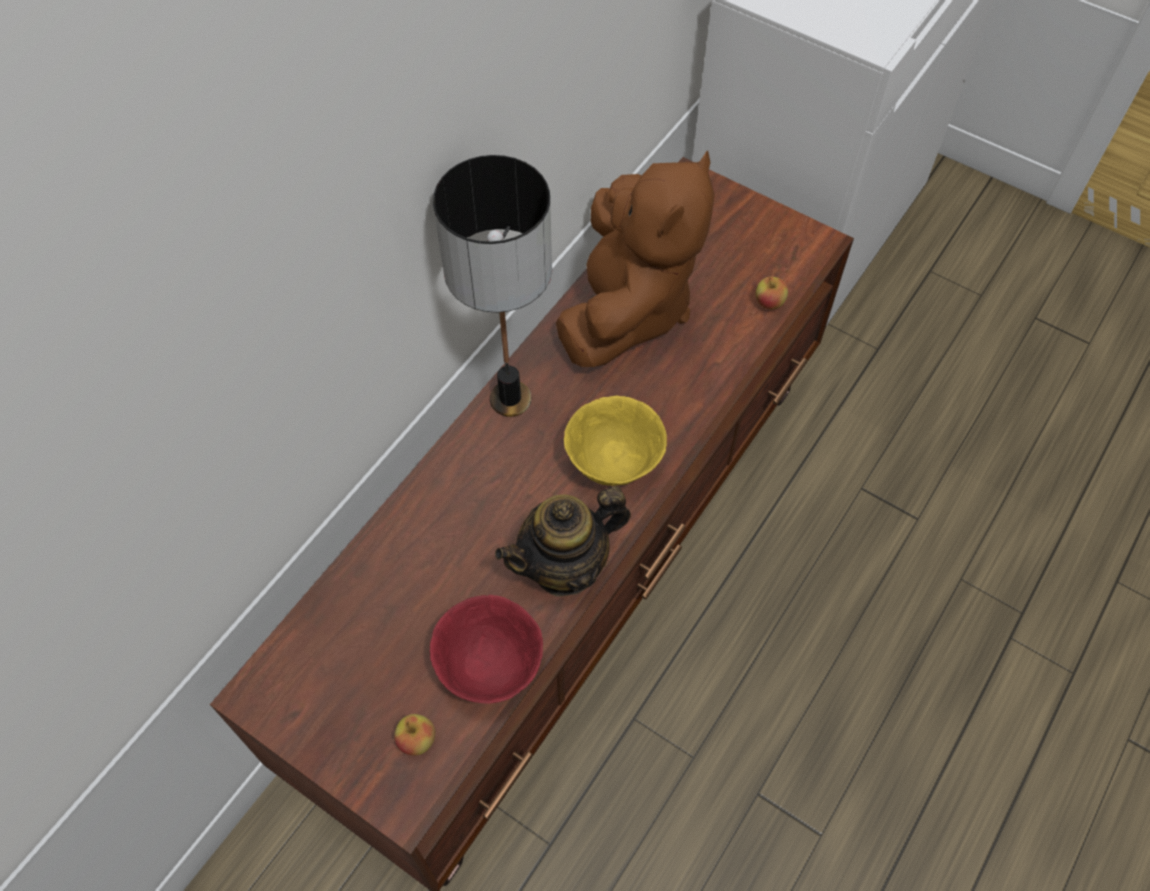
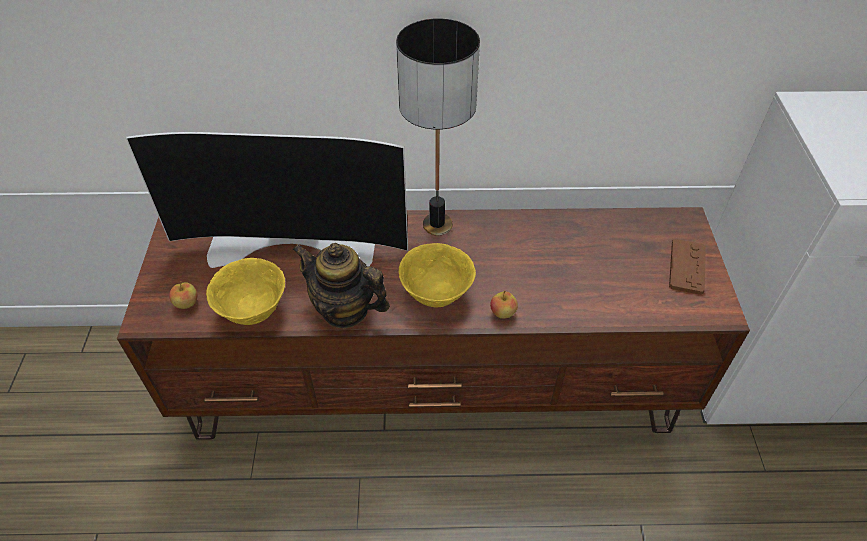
camera: 55 degrees right, 10 degrees down
red bowl [429,595,543,704] -> yellow bowl [206,258,285,325]
brown plush toy [556,151,715,367] -> none
apple [756,277,788,309] -> apple moved to [490,291,518,319]
none -> television [126,132,408,268]
none -> brown game controller [669,239,706,295]

